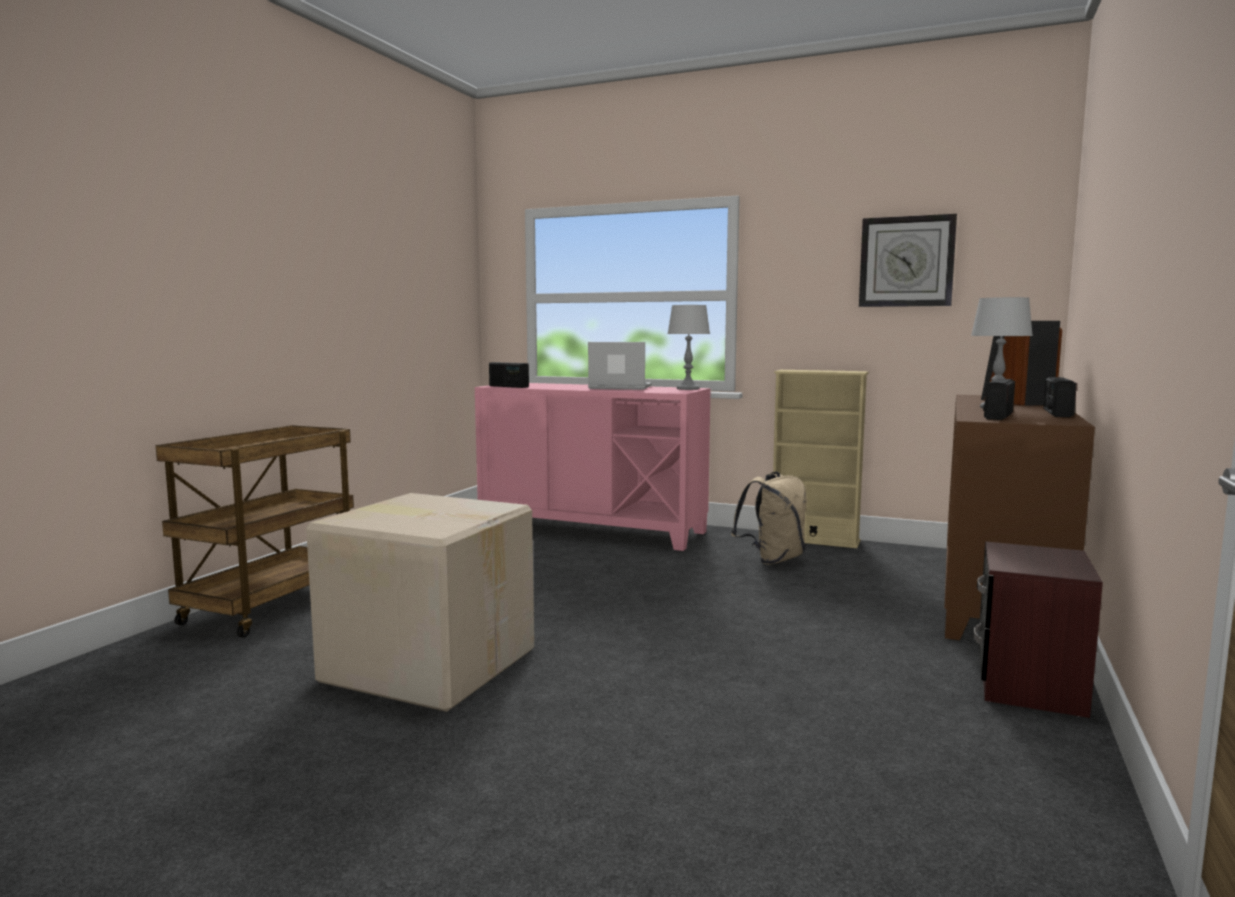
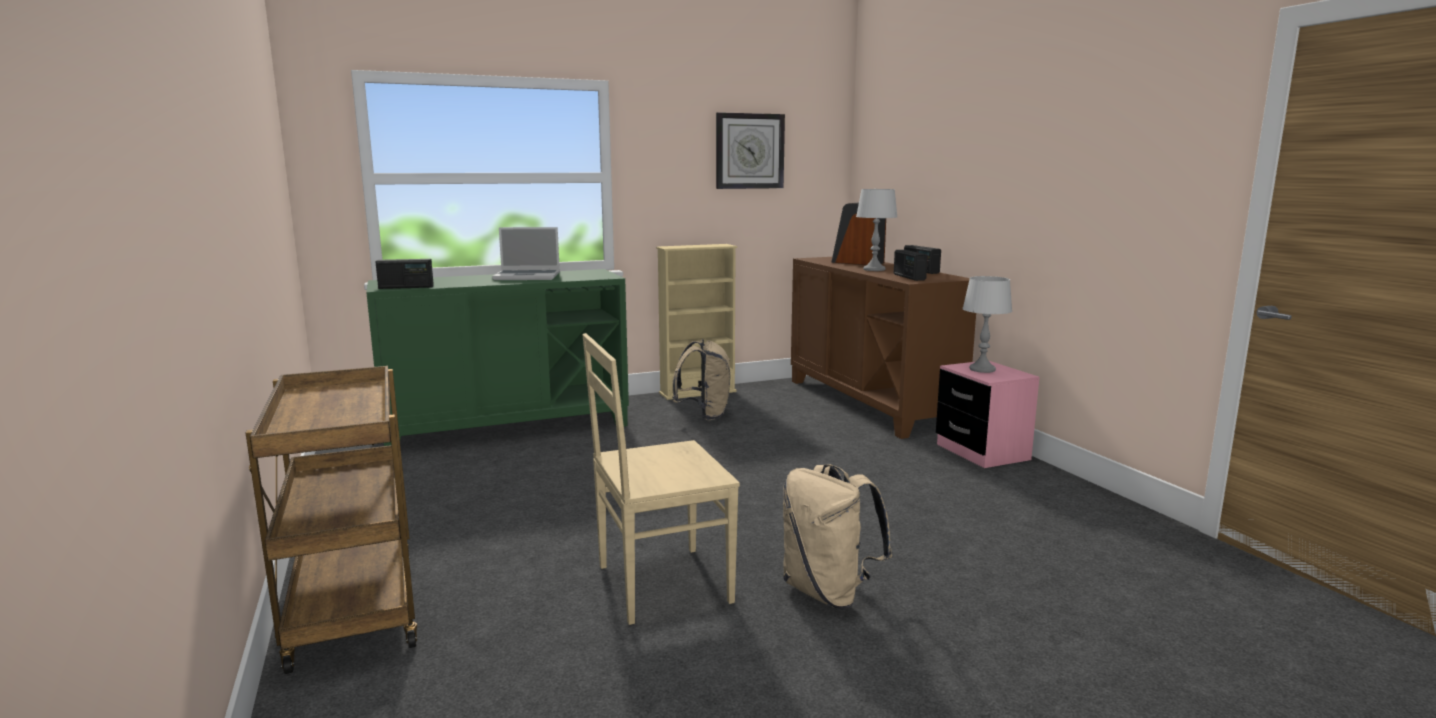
camera: 45 degrees left, 5 degrees up
cardboard box [306,493,534,712] -> beige chair [582,333,740,625]
pink cabinet [475,383,711,551] -> green cabinet [366,269,629,446]
laptop [588,342,652,390] -> laptop turned 150 degrees counterclockwise [492,227,560,280]
grey table lamp [668,305,710,390] -> grey table lamp moved to [962,276,1012,373]
brown nightstand [973,541,1103,718] -> pink nightstand [936,361,1039,468]
none -> beige backpack [783,464,892,609]

